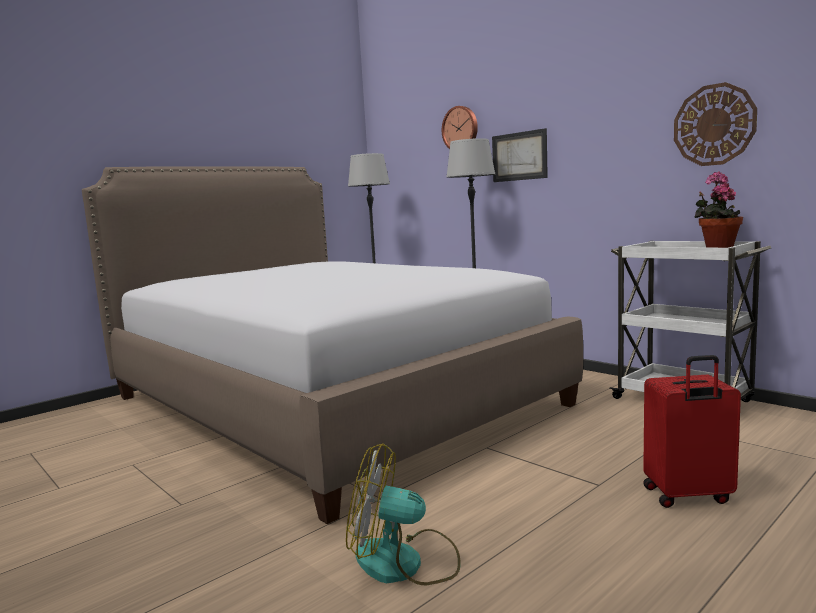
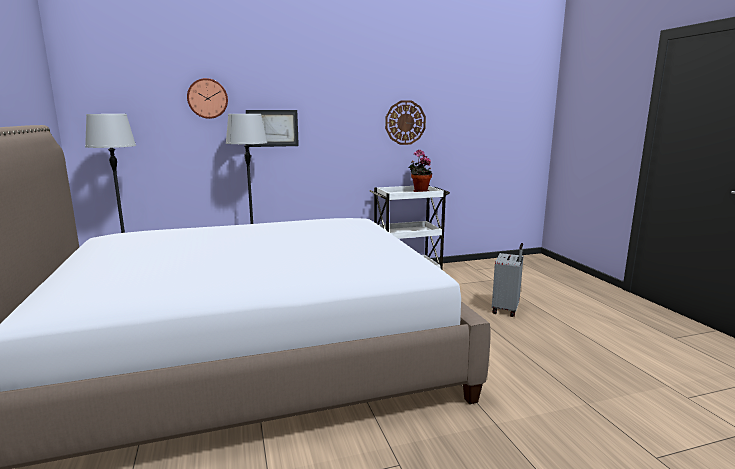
camera: 65 degrees left, 5 degrees up
fan [346,443,461,585] -> none
red suitcase [643,355,741,508] -> grey suitcase [492,243,523,317]

